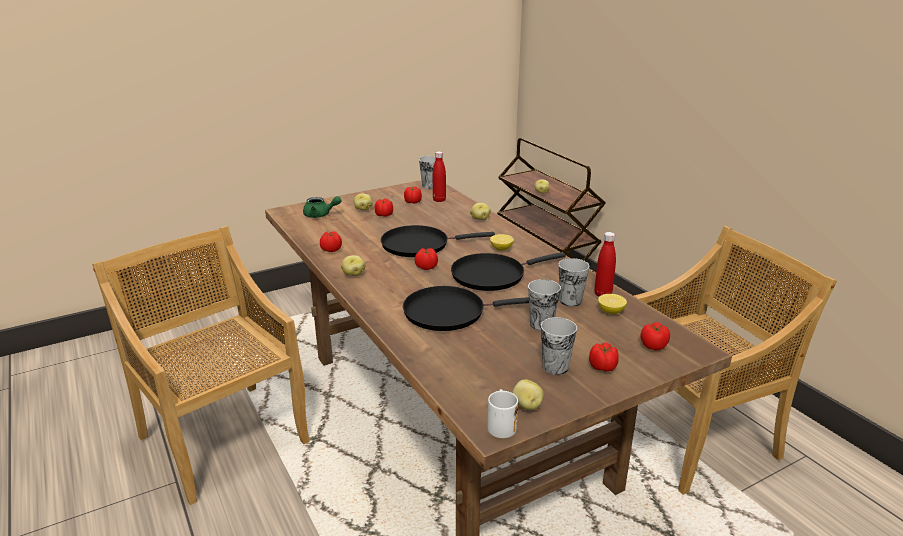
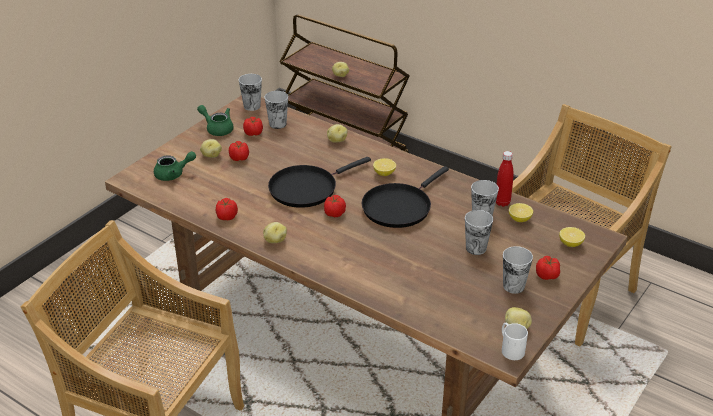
camera: 25 degrees left, 10 degrees up
black frying pan [403,286,529,331] -> none
red bottle [433,151,446,202] -> cup [264,91,288,129]
tomato [641,322,670,351] -> lemon [559,227,585,247]
none -> green teapot [197,105,234,136]

